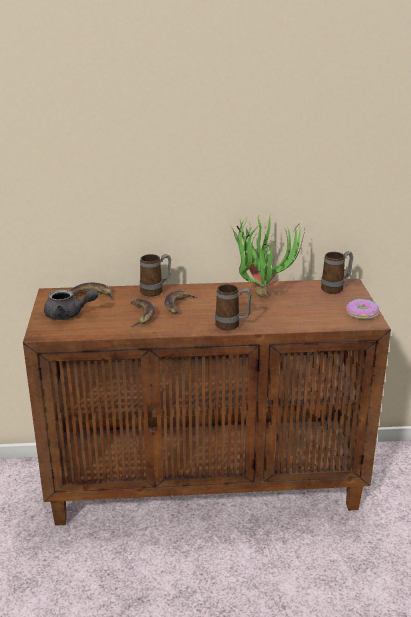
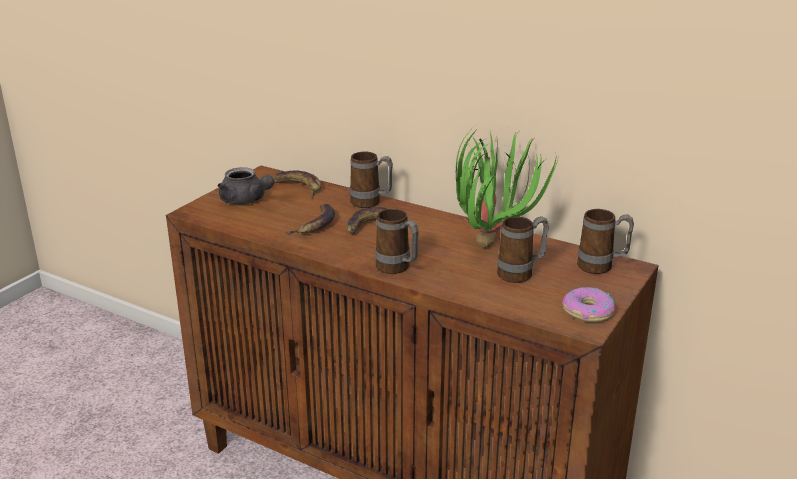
camera: 35 degrees right, 0 degrees up
none -> mug [497,216,549,283]

